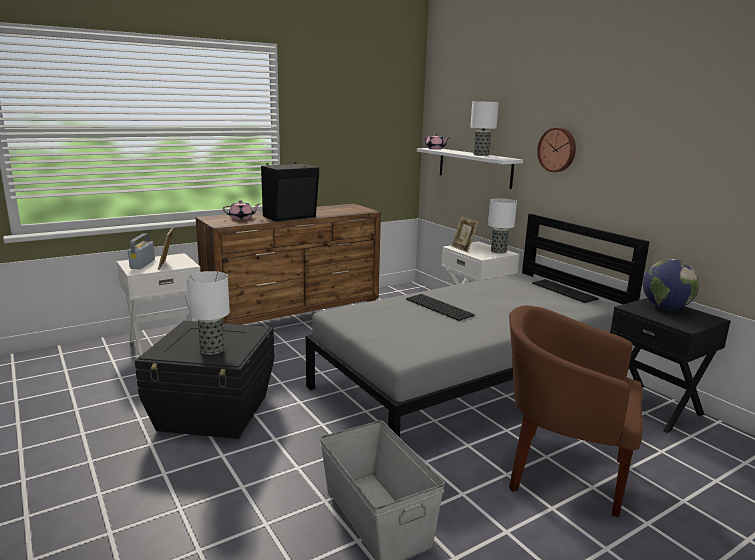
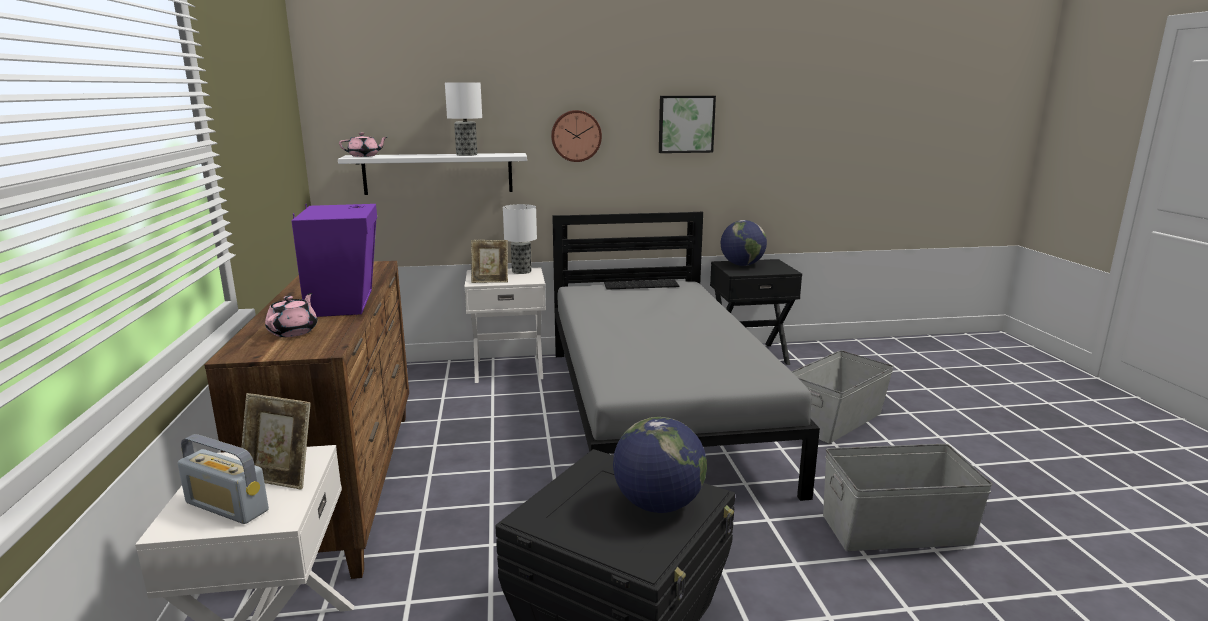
camera: 65 degrees left, 0 degrees up
table lamp [187,271,230,355] -> globe [613,417,707,513]
black speaker [261,162,319,221] -> purple speaker [292,204,377,317]
keyboard [406,294,475,321] -> none
brown armchair [509,305,643,517] -> grey storage box [792,350,894,443]
none -> picture [659,96,716,153]

